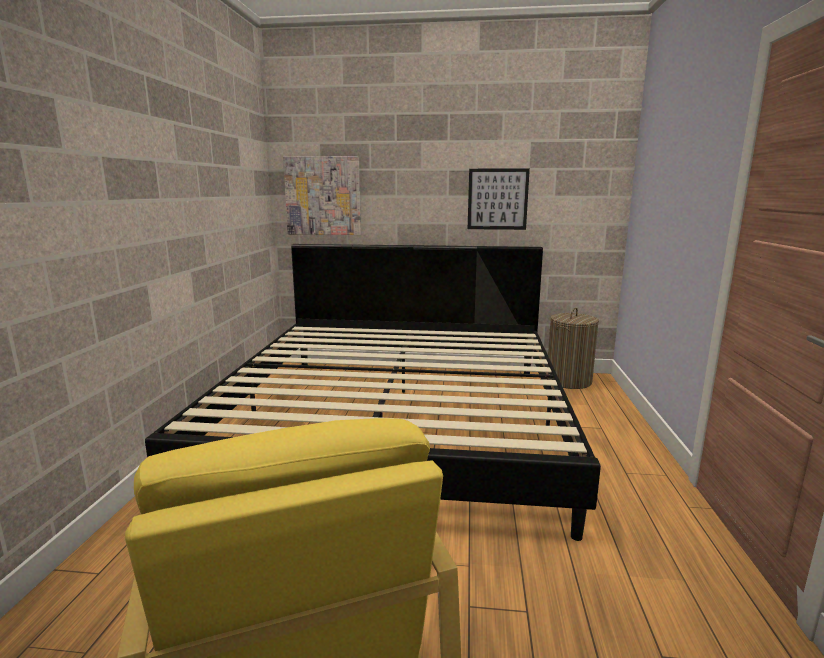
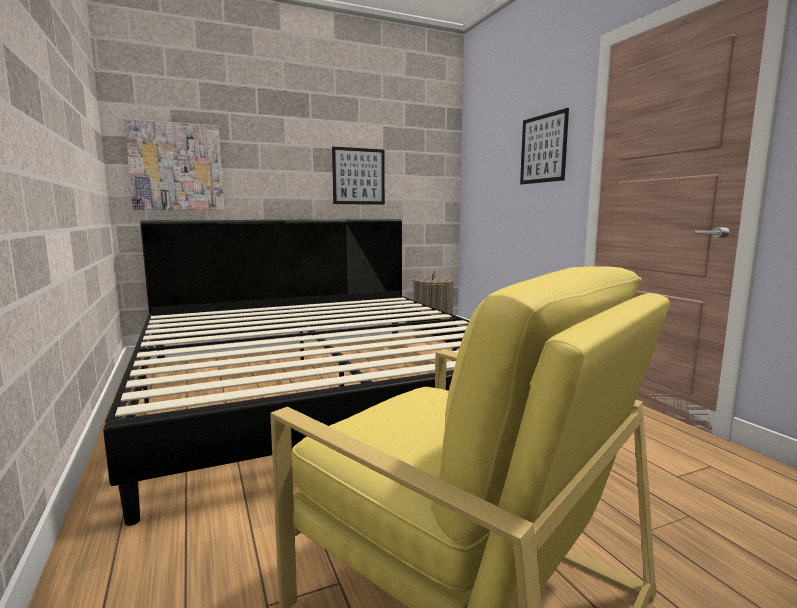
camera: 30 degrees left, 5 degrees down
none -> picture [520,108,569,184]

